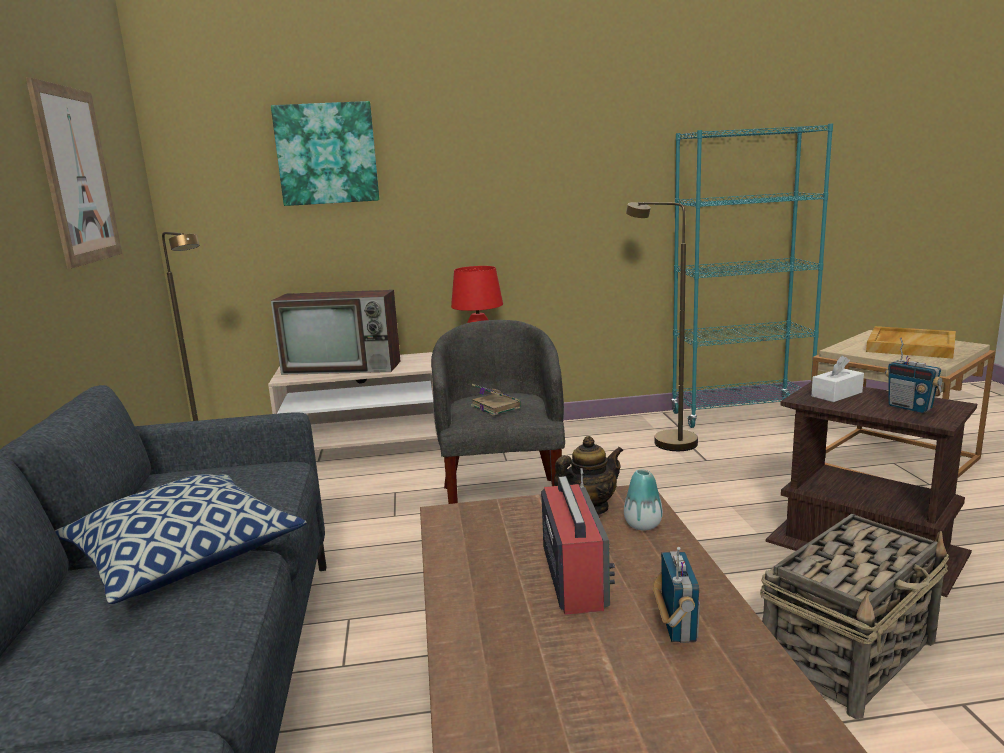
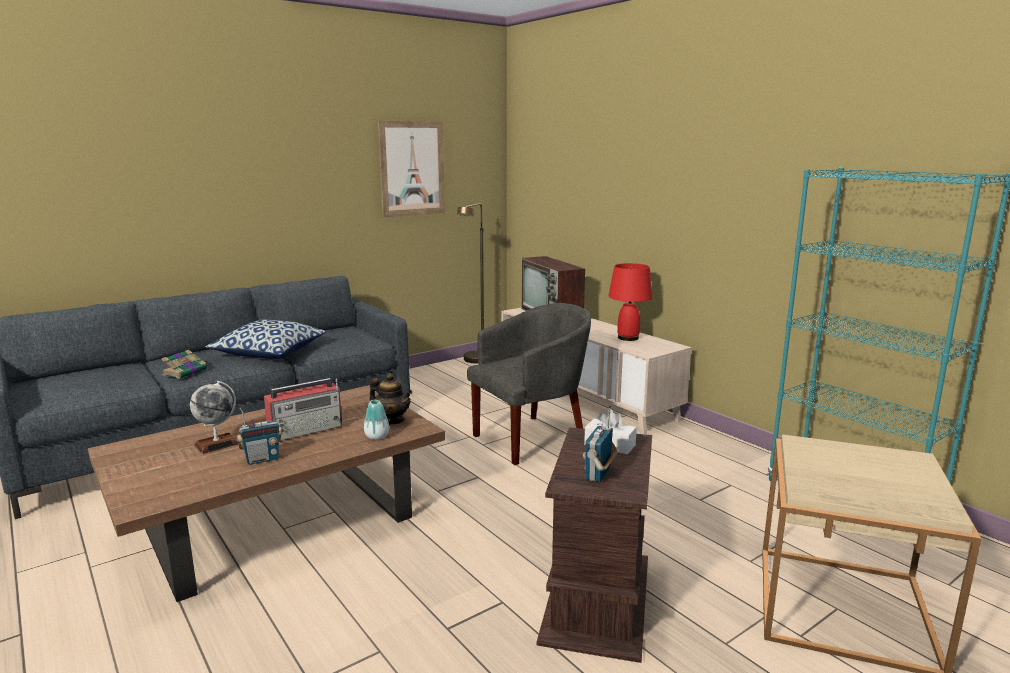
camera: 60 degrees right, 0 degrees up
picture [271,101,379,206] -> none
book [471,384,521,416] -> book moved to [161,350,209,379]
brown floor lamp [626,202,698,451] -> none
basket [760,514,949,719] -> none
beige tray [866,326,956,359] -> none
none -> globe [190,381,239,454]

